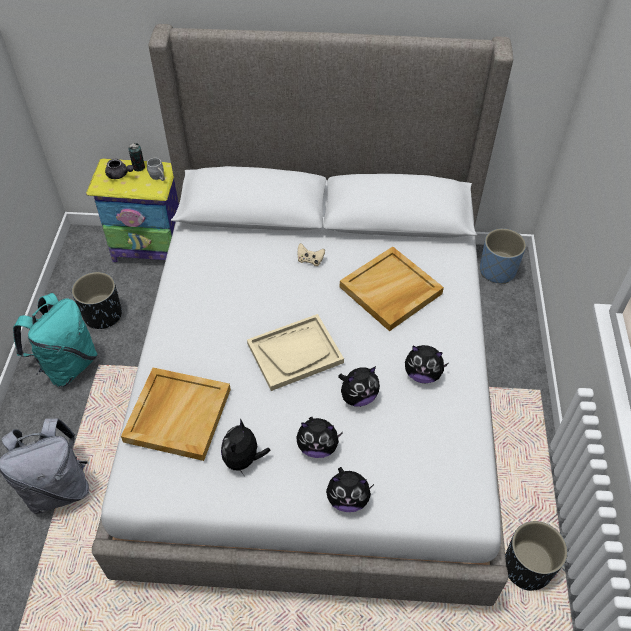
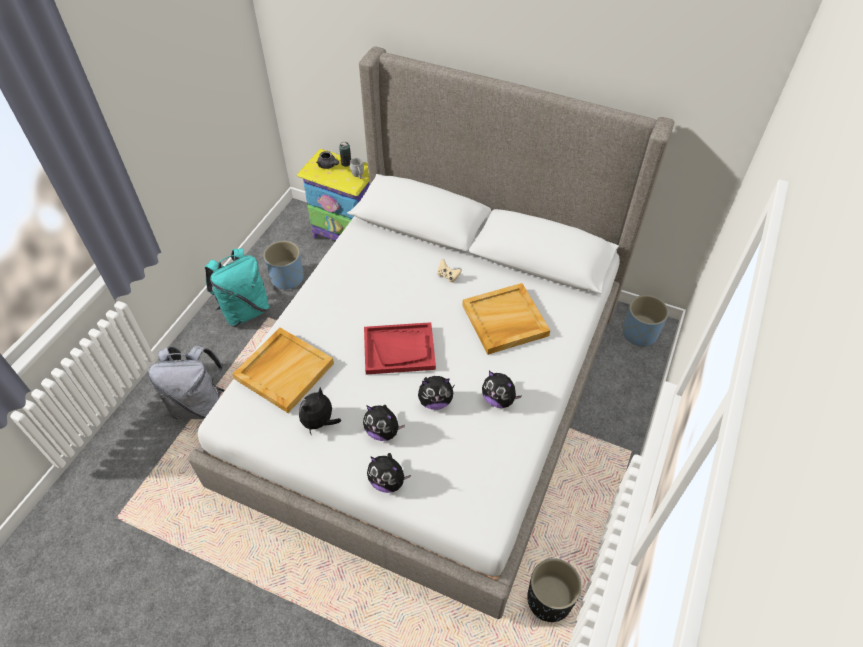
camera: 20 degrees right, 0 degrees up
black planter [72,272,122,329] -> blue planter [264,241,304,289]
beige tray [247,314,344,391] -> red tray [364,322,436,375]

